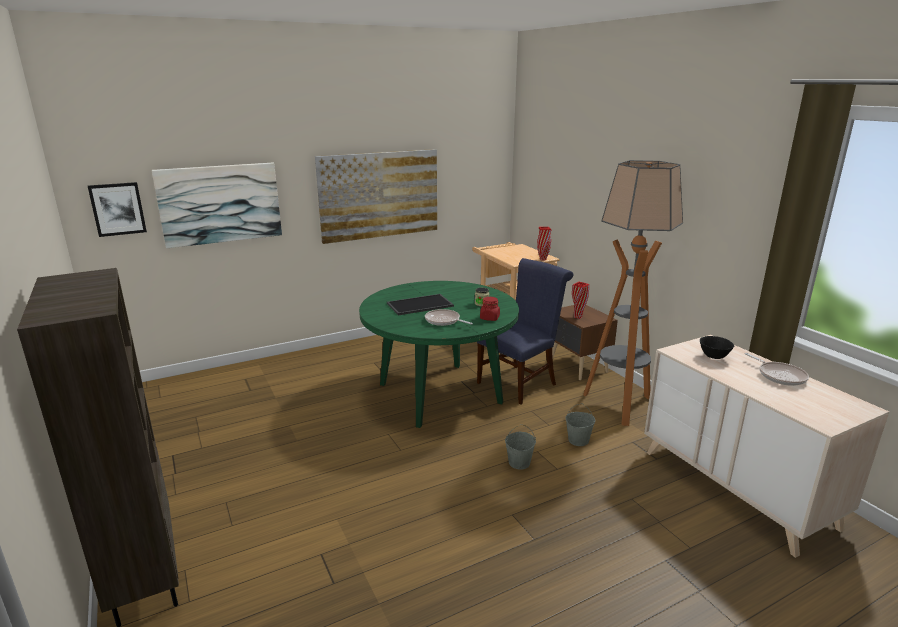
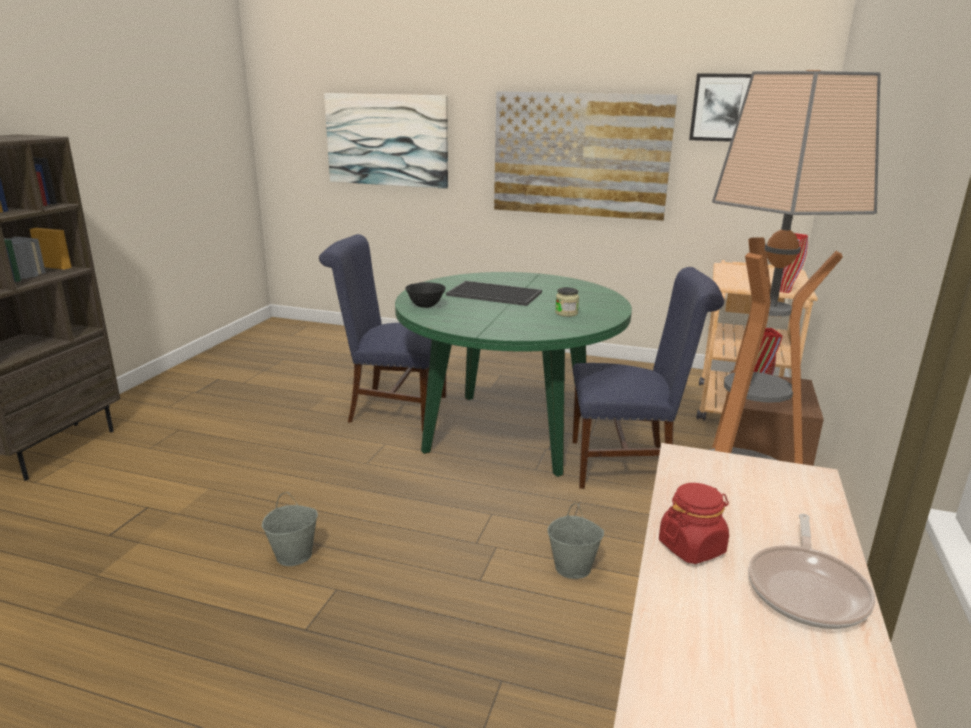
camera: 45 degrees right, 0 degrees up
picture [88,182,147,237] -> picture moved to [689,73,752,142]
frying pan [425,309,473,326] -> none
red jar [480,297,500,321] -> red jar moved to [659,483,729,564]
grey bucket [505,424,536,470] -> grey bucket moved to [262,492,318,566]
black bowl [700,336,734,359] -> black bowl moved to [405,282,446,308]
none -> blue chair [319,234,446,431]

